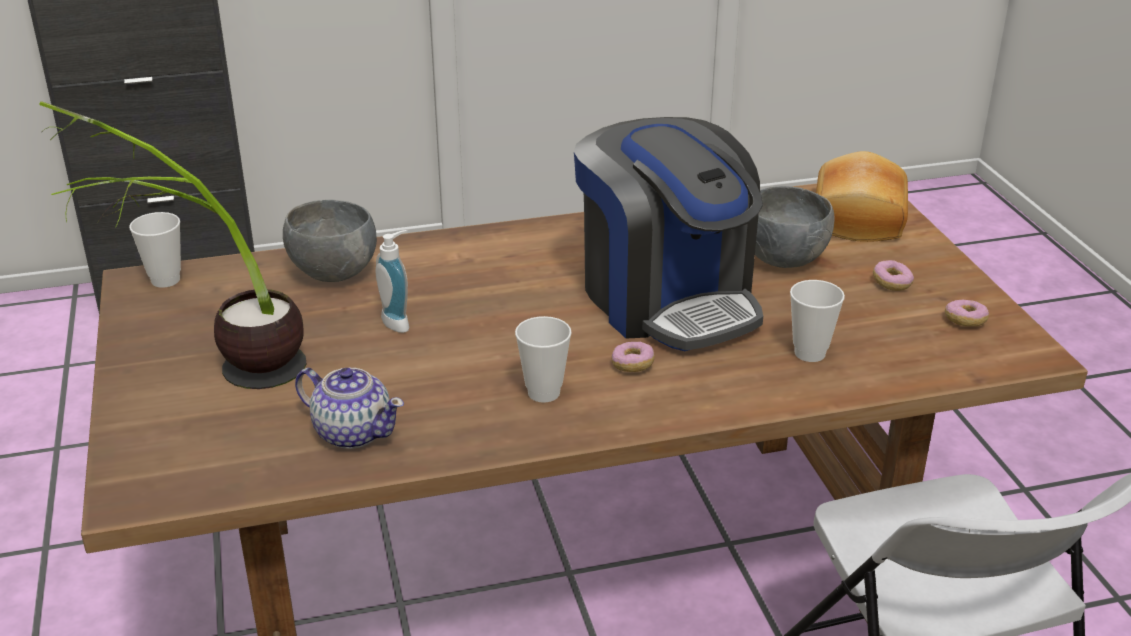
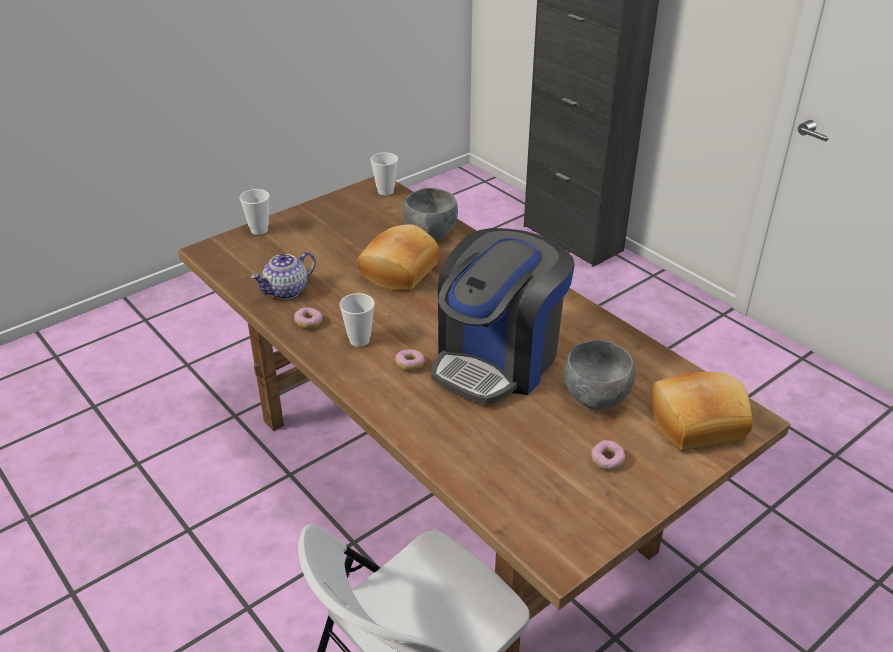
camera: 65 degrees right, 5 degrees up
potted plant [39,101,307,389] -> none
teapot [295,368,404,449] -> teapot turned 45 degrees clockwise [251,251,316,299]
soap dispenser [376,230,409,333] -> bread [357,224,440,291]
cup [790,280,845,362] -> cup moved to [240,189,269,235]
donut [945,299,989,326] -> donut moved to [294,307,322,329]

